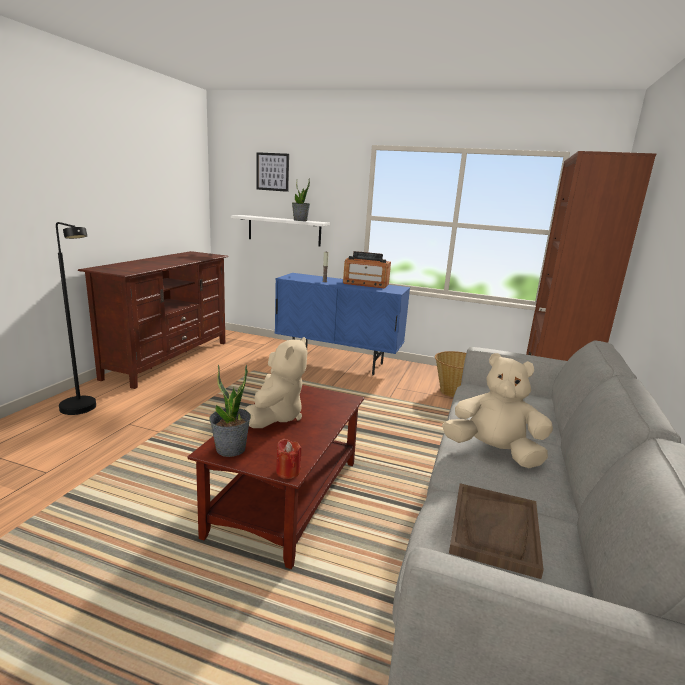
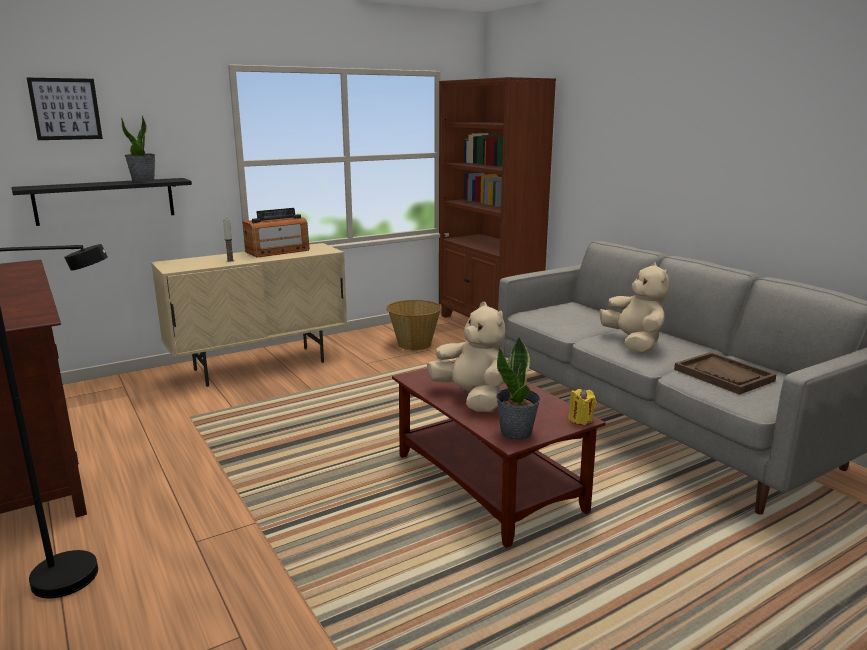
camera: 50 degrees left, 0 degrees up
white shelf [231,215,330,246] -> black shelf [11,178,192,226]
blue cabinet [275,273,410,376] -> beige cabinet [151,243,347,387]
red candle [276,439,301,479] -> yellow candle [568,389,596,425]
beige plush toy [442,353,553,468] -> beige plush toy turned 105 degrees clockwise [599,262,669,353]

